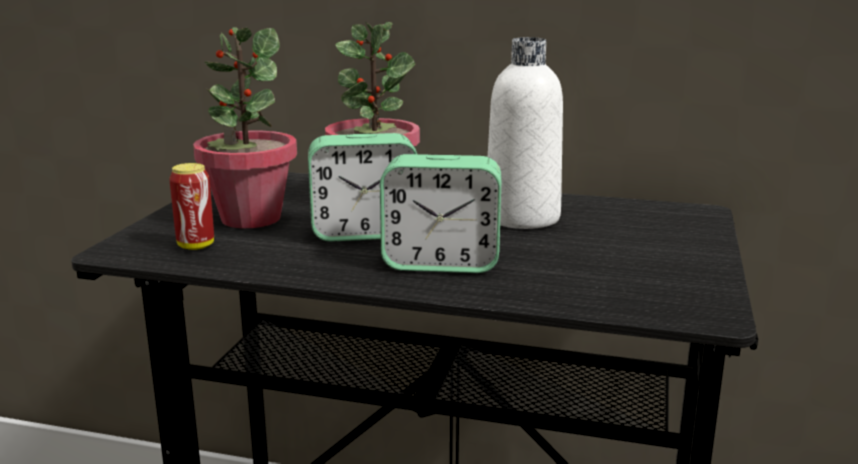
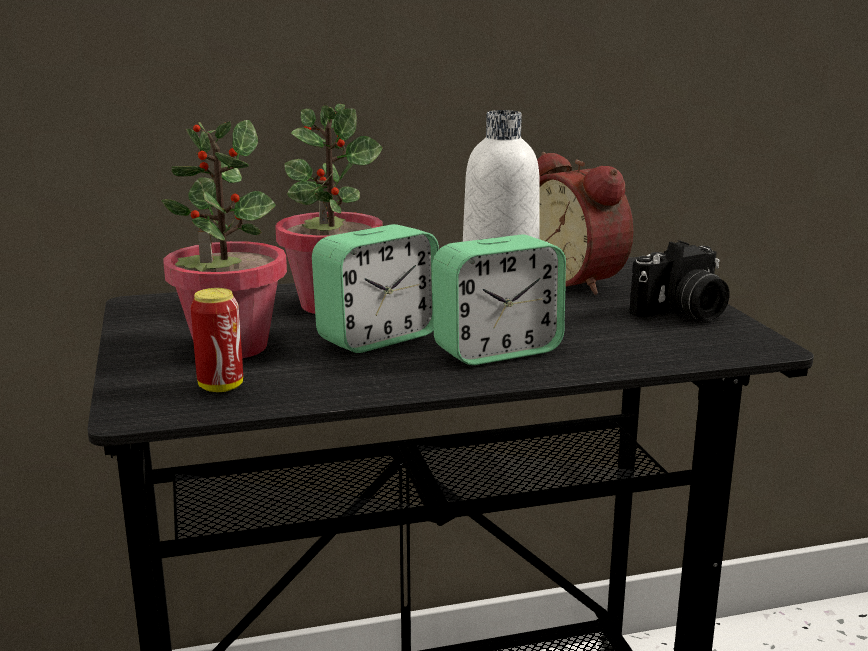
camera: 30 degrees left, 0 degrees up
none -> alarm clock [537,152,633,295]
none -> camera [629,240,730,320]

